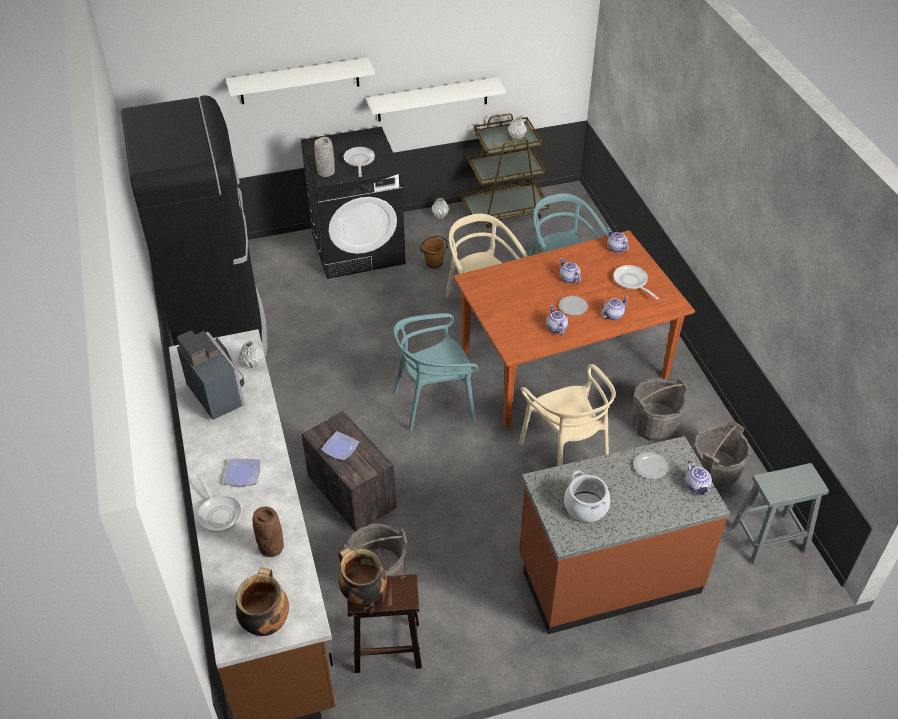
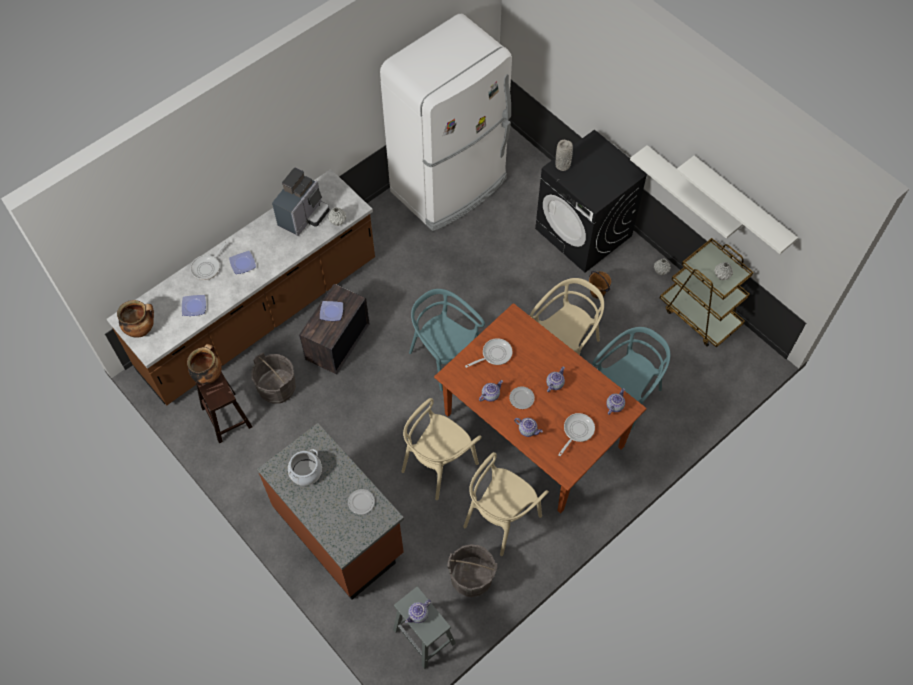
camera: 65 degrees right, 15 degrees up
black fridge [121,95,268,357] -> white fridge [380,14,512,231]
white shelf [226,58,375,104] -> white shelf moved to [676,155,798,254]
brown vase [253,506,284,557] -> plate [182,295,206,316]
frying pan [343,147,375,177] -> frying pan moved to [465,338,512,368]
grey bucket [632,378,688,442] -> beige chair [463,452,549,556]
teapot [685,460,712,495] -> teapot moved to [405,600,431,623]

